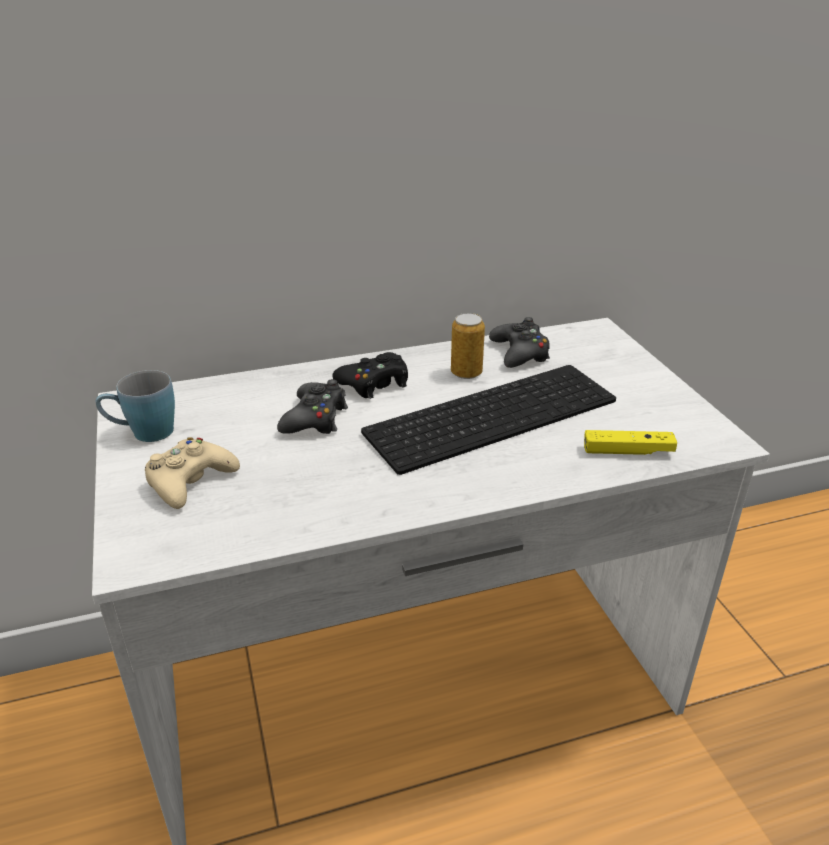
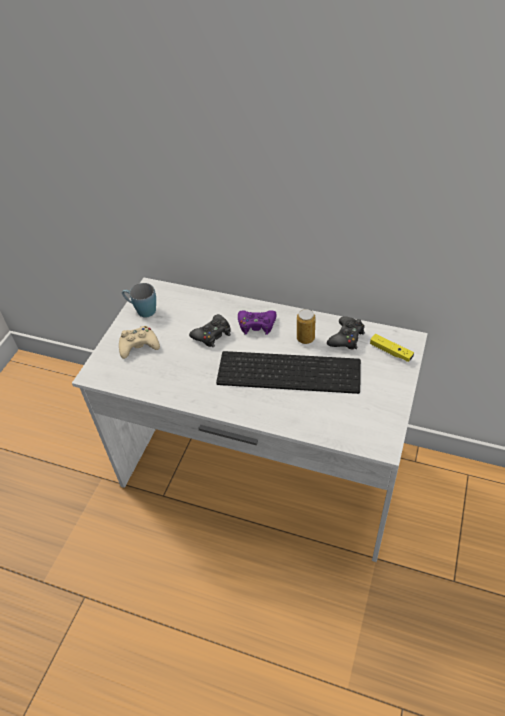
camera: 40 degrees right, 15 degrees up
black game controller [333,352,408,399] -> purple game controller [238,310,277,335]
yellow game controller [584,430,677,455] -> yellow game controller moved to [370,334,414,362]

